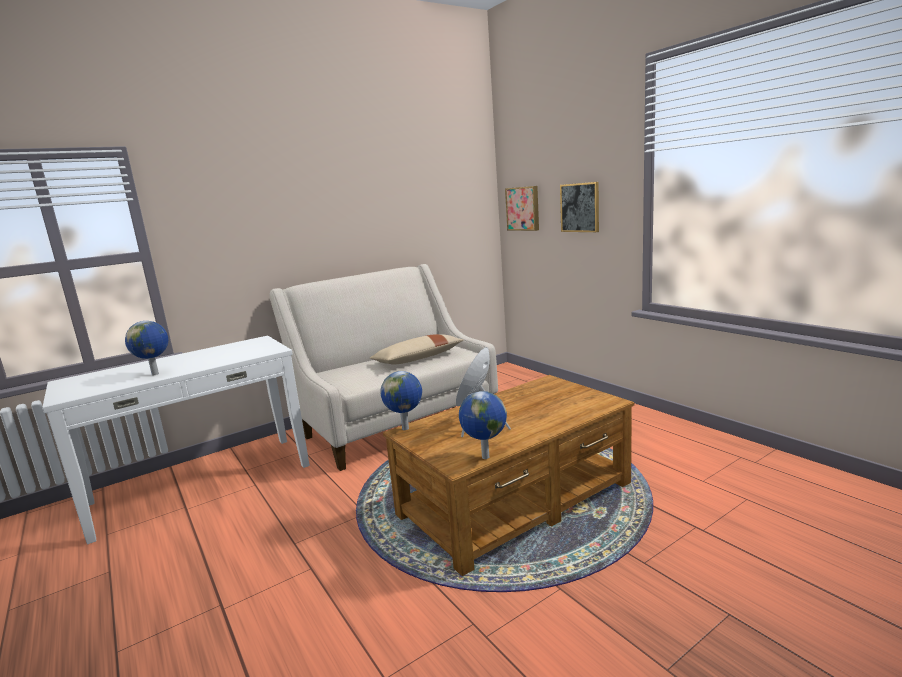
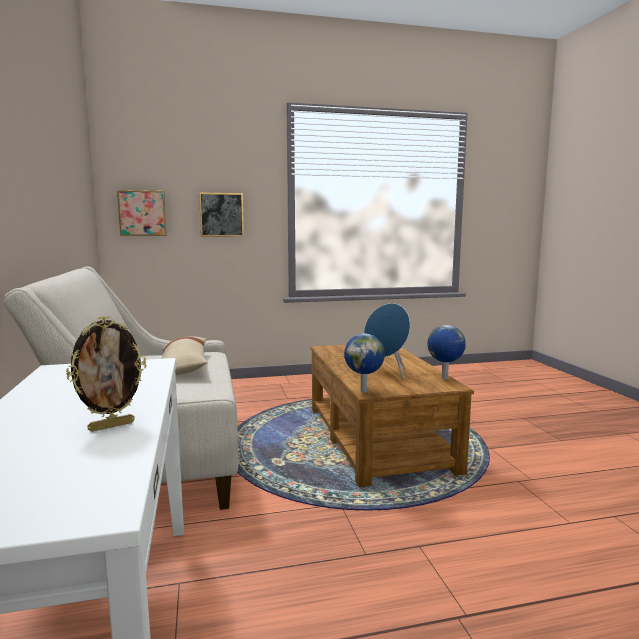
camera: 70 degrees left, 5 degrees down
globe [125,321,168,375] -> picture frame [66,316,146,432]

